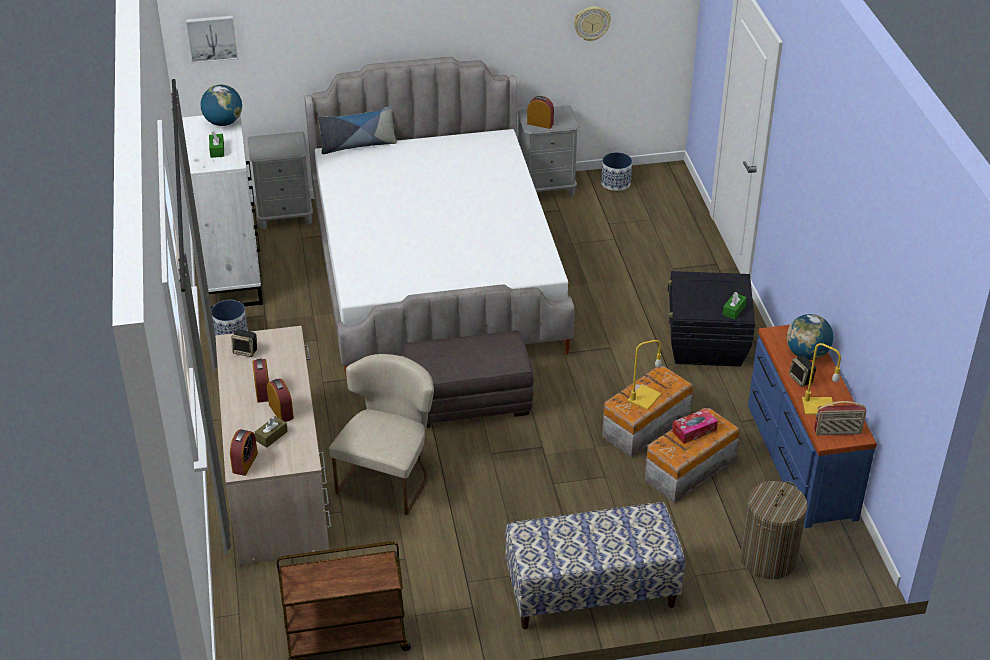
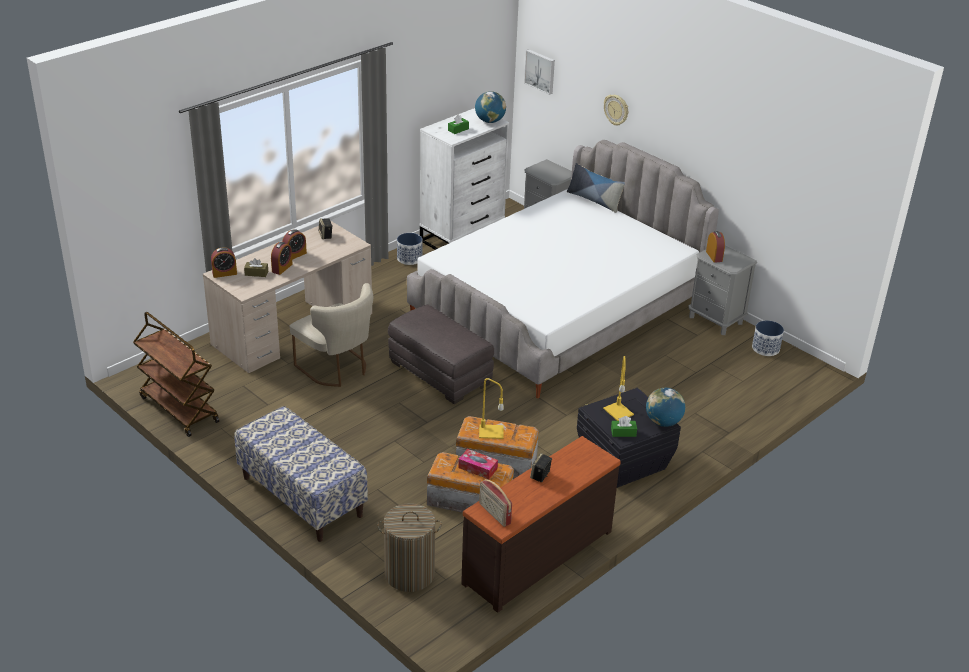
camera: 55 degrees right, 5 degrees down
beige chair [329,354,434,515] -> beige chair turned 60 degrees clockwise [289,283,373,387]
wall clock [574,6,611,42] -> wall clock moved to [604,95,628,125]
blue dresser [748,325,877,528] -> brown dresser [461,436,621,613]
globe [787,314,833,360] -> globe moved to [646,388,685,427]
yellow table lamp [802,343,841,415] -> yellow table lamp moved to [603,356,634,421]

